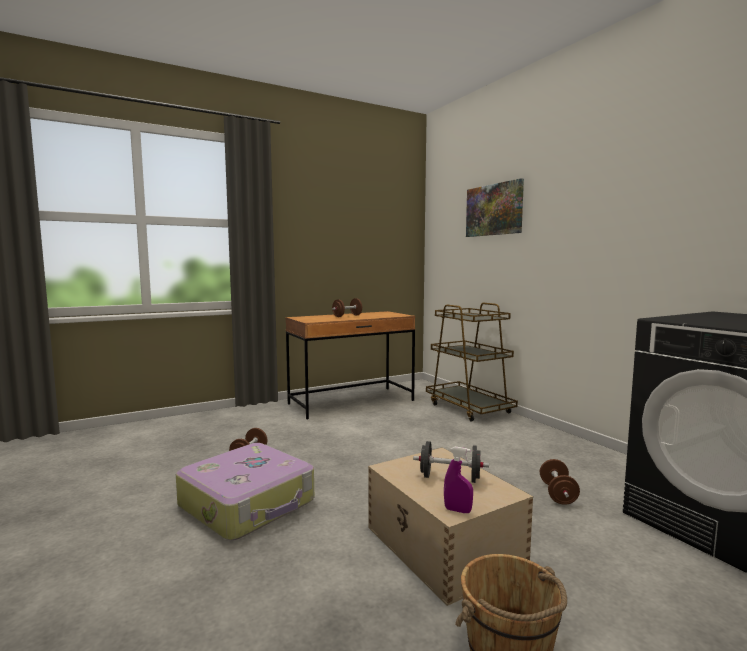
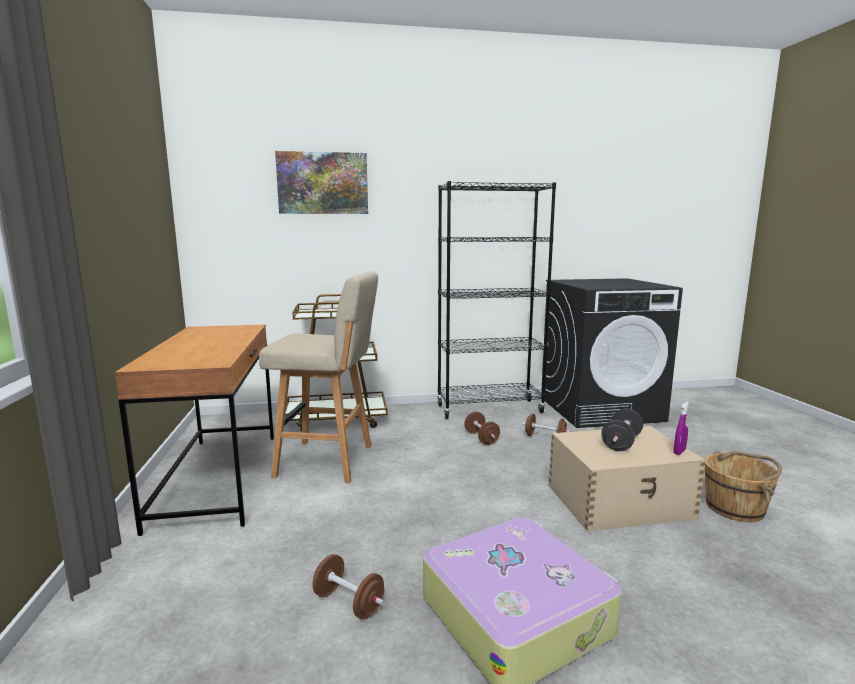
camera: 70 degrees left, 5 degrees up
brown dumbbell [332,298,362,317] -> brown dumbbell moved to [464,412,500,445]
none -> beige stool [259,271,378,483]
none -> black bookcase [437,181,556,419]

